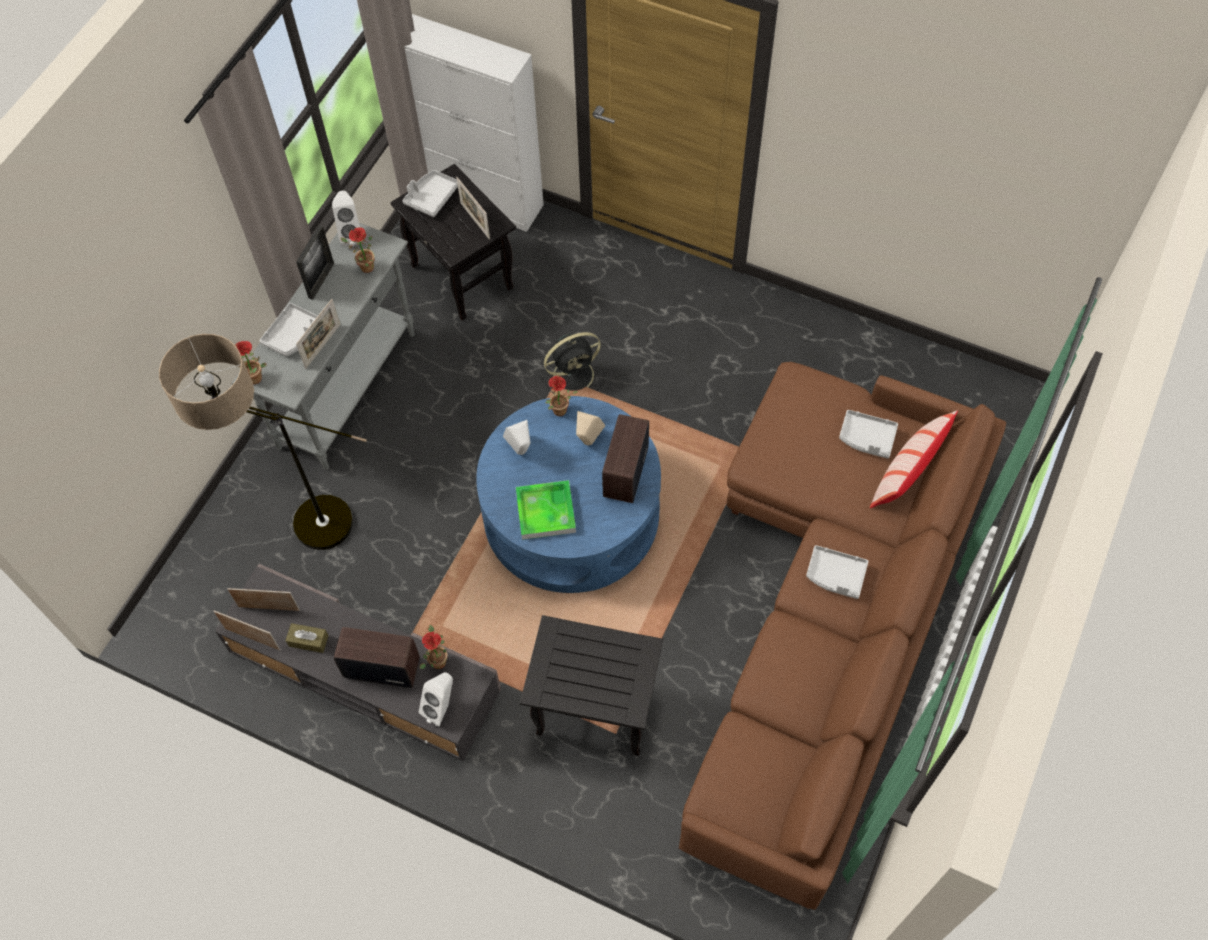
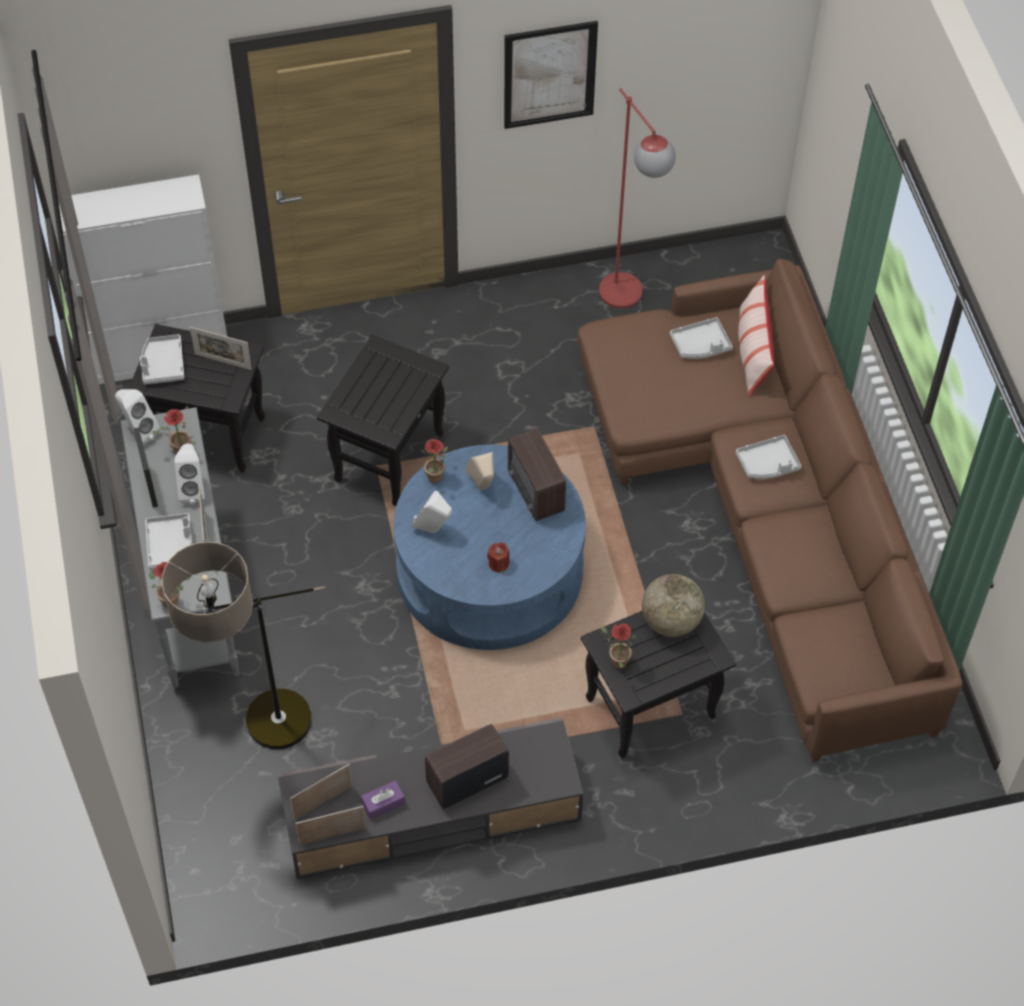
camera: 40 degrees left, 5 degrees down
brown tissue box [285,623,329,653] -> purple tissue box [361,780,405,820]
white speaker [419,672,453,727] -> white speaker moved to [175,443,205,504]
potted plant [420,625,448,669] -> potted plant moved to [601,623,636,669]
tray [516,480,576,540] -> red candle [487,542,510,573]
black fan [540,332,604,394] -> black side table [317,335,449,506]
none -> picture [504,21,598,129]
none -> red floor lamp [599,88,676,309]
none -> globe [642,574,705,637]

